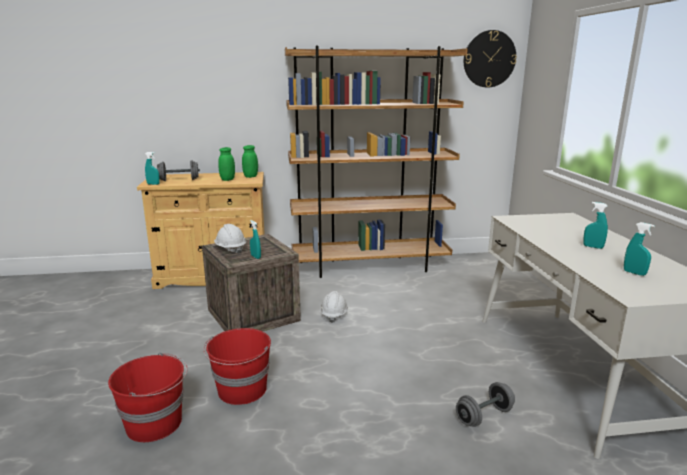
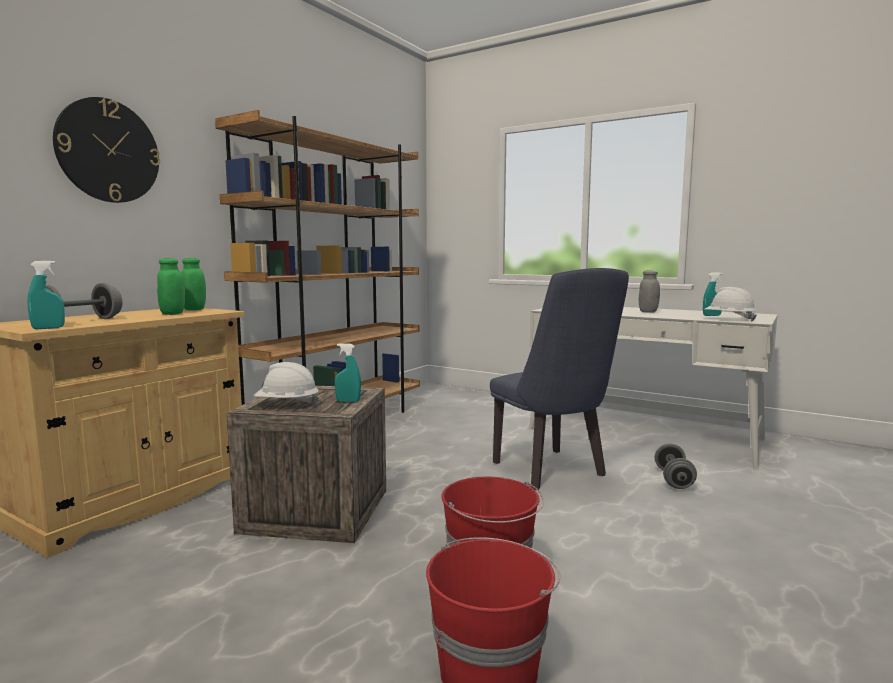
camera: 50 degrees left, 10 degrees down
white hard hat [320,291,348,323] -> white hard hat moved to [705,287,757,321]
wall clock [464,30,517,88] -> wall clock moved to [53,97,160,203]
turquoise spray bottle [583,202,608,249] -> grey jar [639,270,660,313]
none -> blue chair [490,268,629,490]

